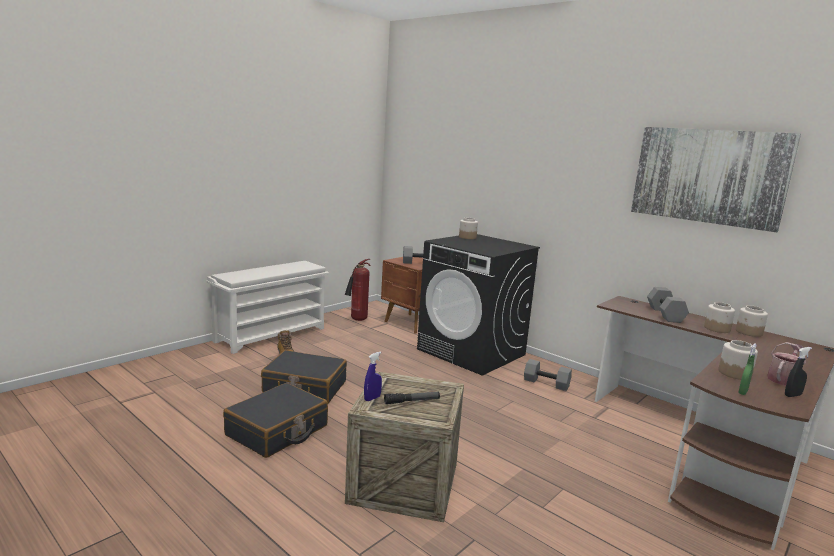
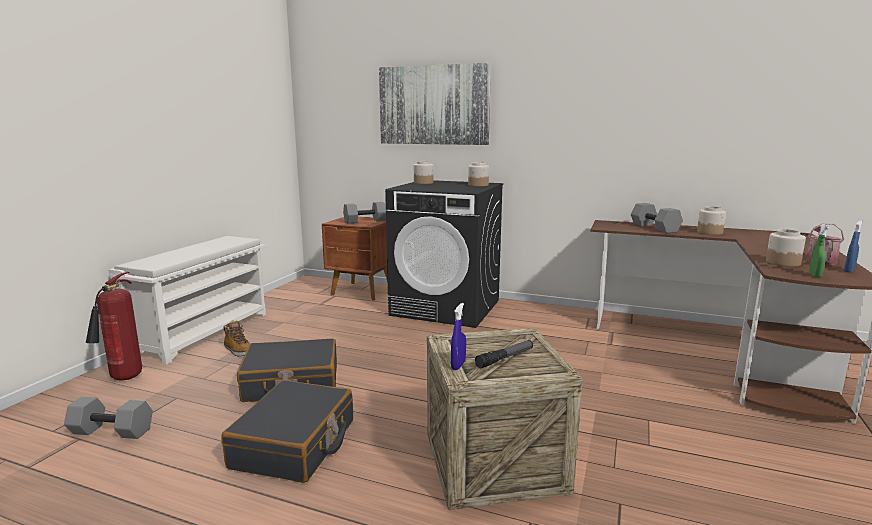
camera: 20 degrees left, 0 degrees up
fire extinguisher [345,259,370,321] -> fire extinguisher moved to [86,272,142,381]
grey dumbbell [524,359,572,391] -> grey dumbbell moved to [64,397,153,439]
picture [631,127,801,232] -> picture moved to [379,63,491,145]
jar [736,305,768,337] -> jar moved to [468,162,489,186]
black spray bottle [785,347,812,397] -> blue spray bottle [844,220,862,273]

